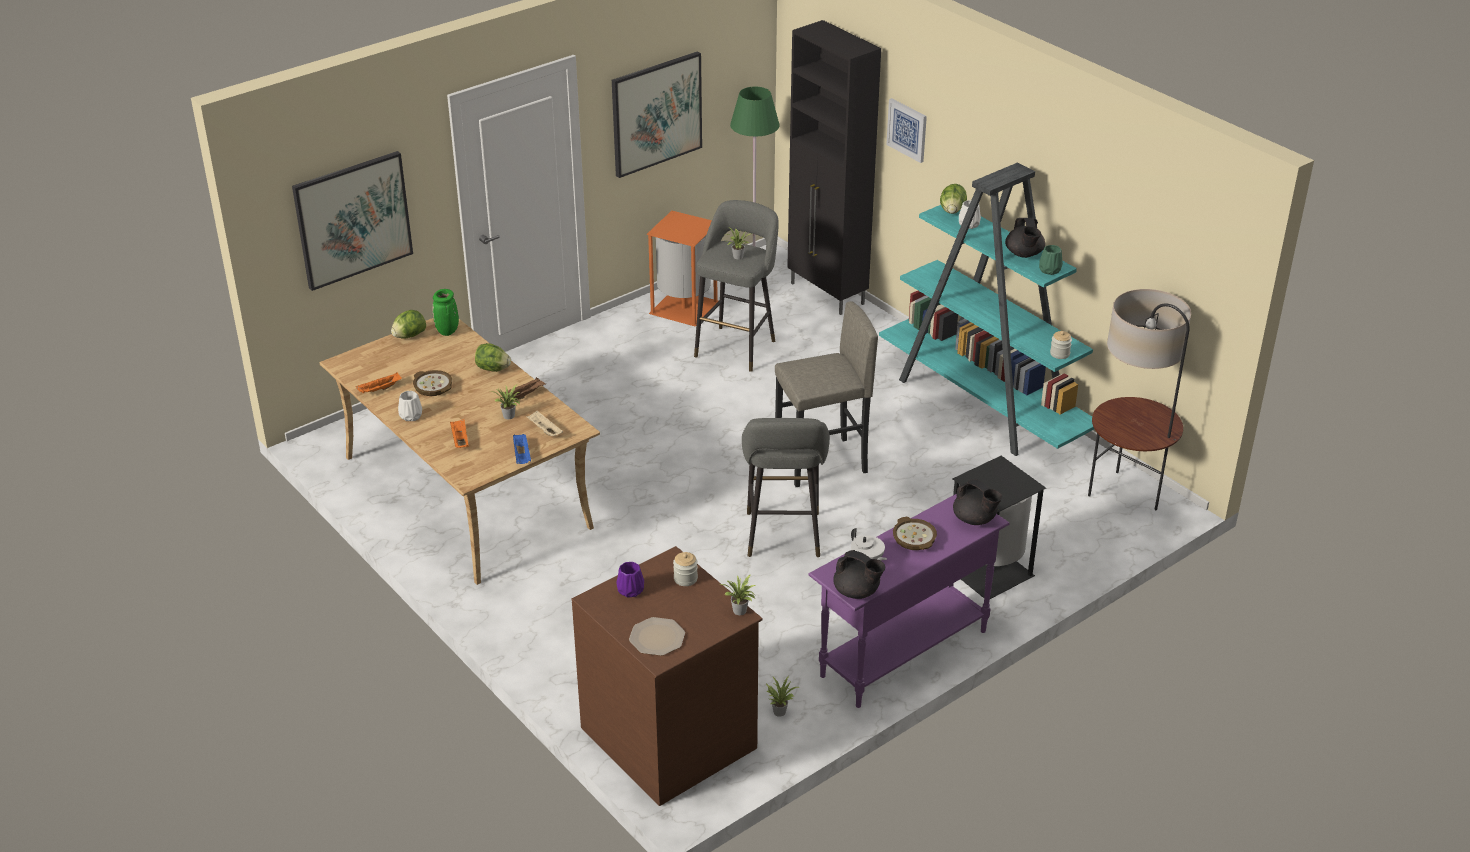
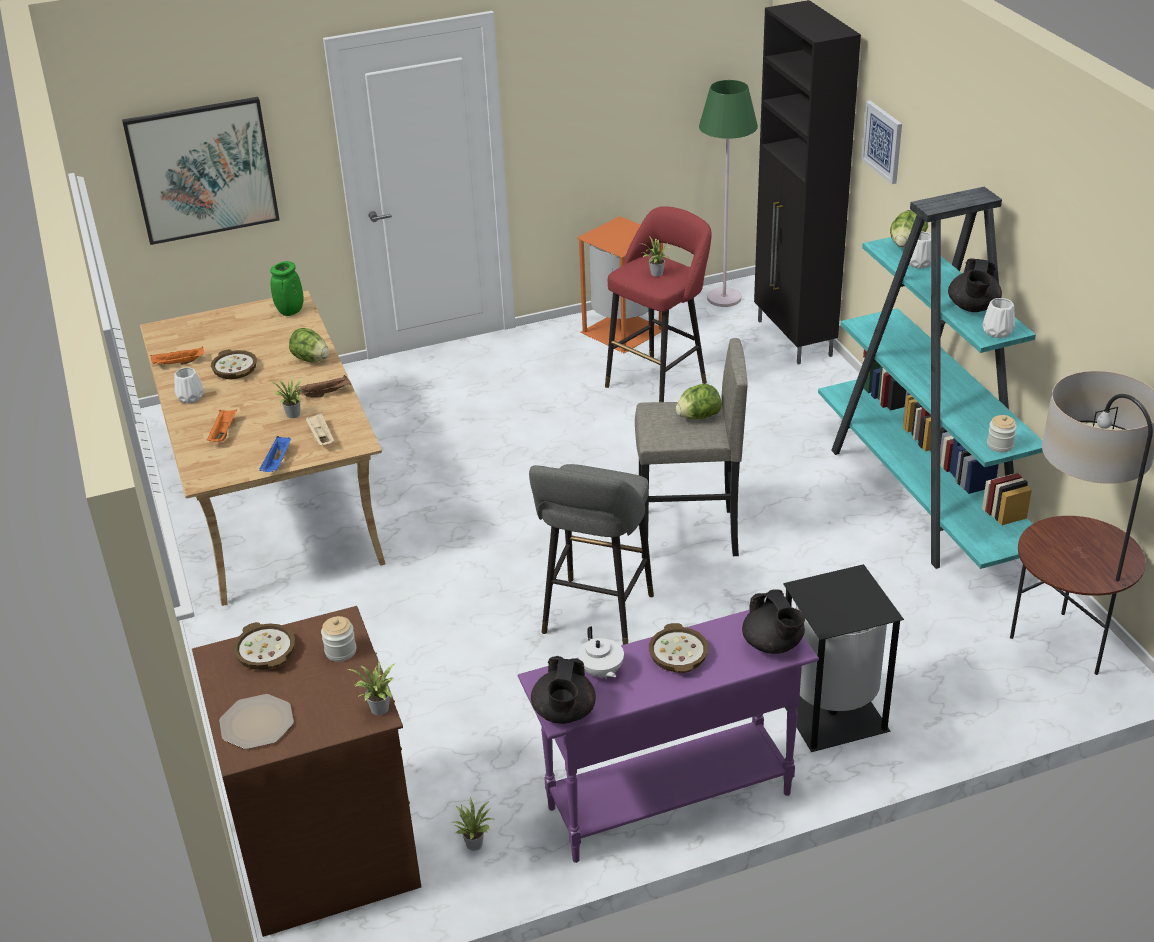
camera: 20 degrees right, 0 degrees up
lettuce [391,310,426,339] -> lettuce moved to [676,384,722,420]
picture [612,51,702,178] -> none
purple vase [616,562,644,597] -> bowl [233,622,295,670]
grey stool [694,200,779,372] -> red stool [605,206,712,402]
black teapot [833,550,885,599] -> black teapot turned 45 degrees clockwise [531,656,596,724]
green vase [1039,245,1063,275] -> white vase [982,298,1015,338]

